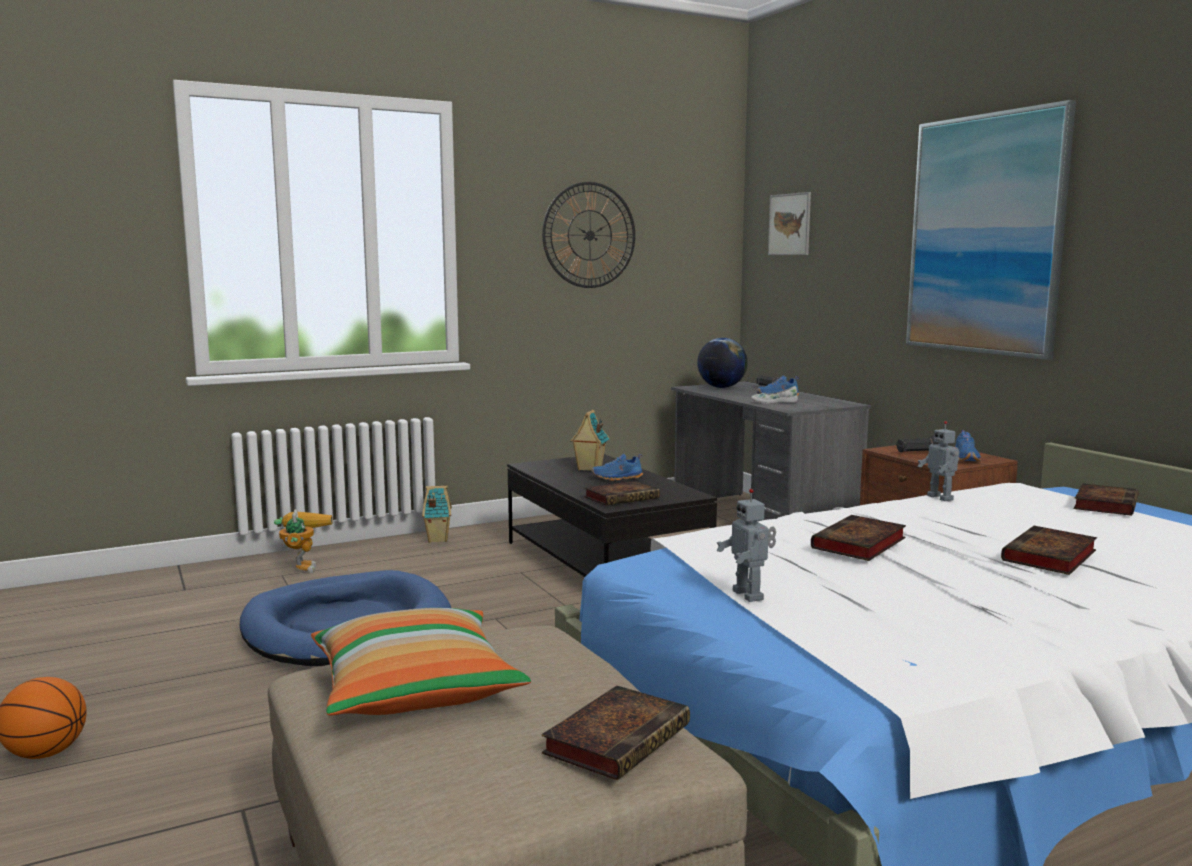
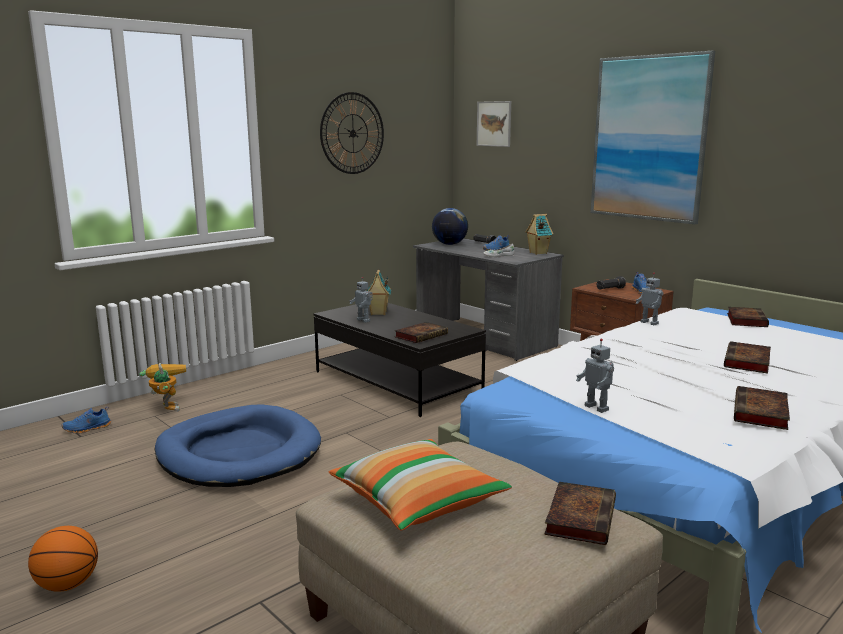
camera: 15 degrees left, 5 degrees up
toy house [422,486,452,543] -> toy house moved to [525,214,553,255]
blue shoe [591,454,643,481] -> blue shoe moved to [62,407,111,433]
book [811,515,906,561] -> book moved to [734,386,790,430]
none -> toy robot [349,277,373,323]

